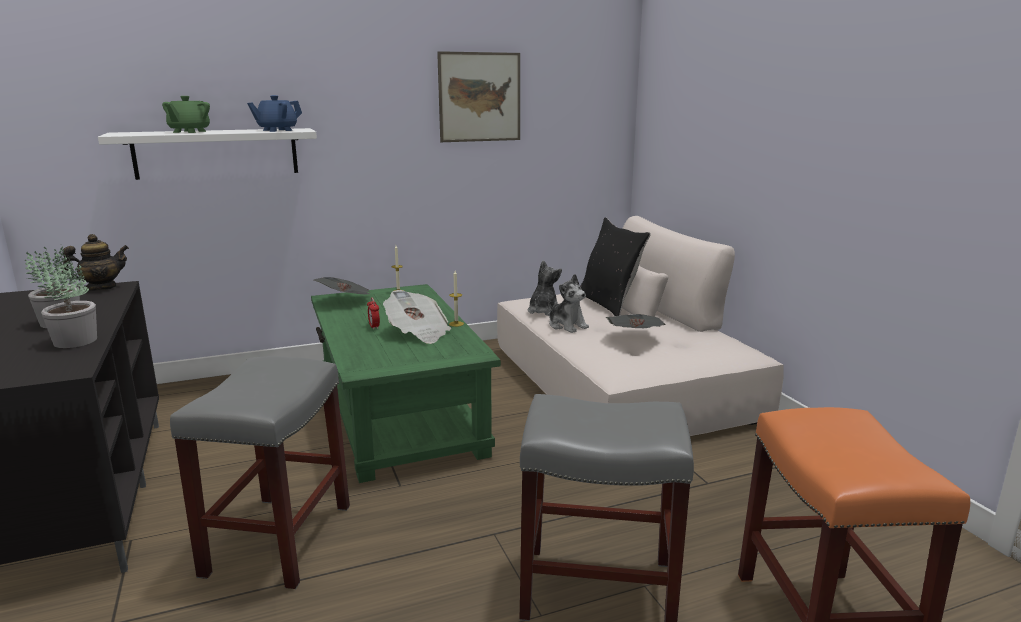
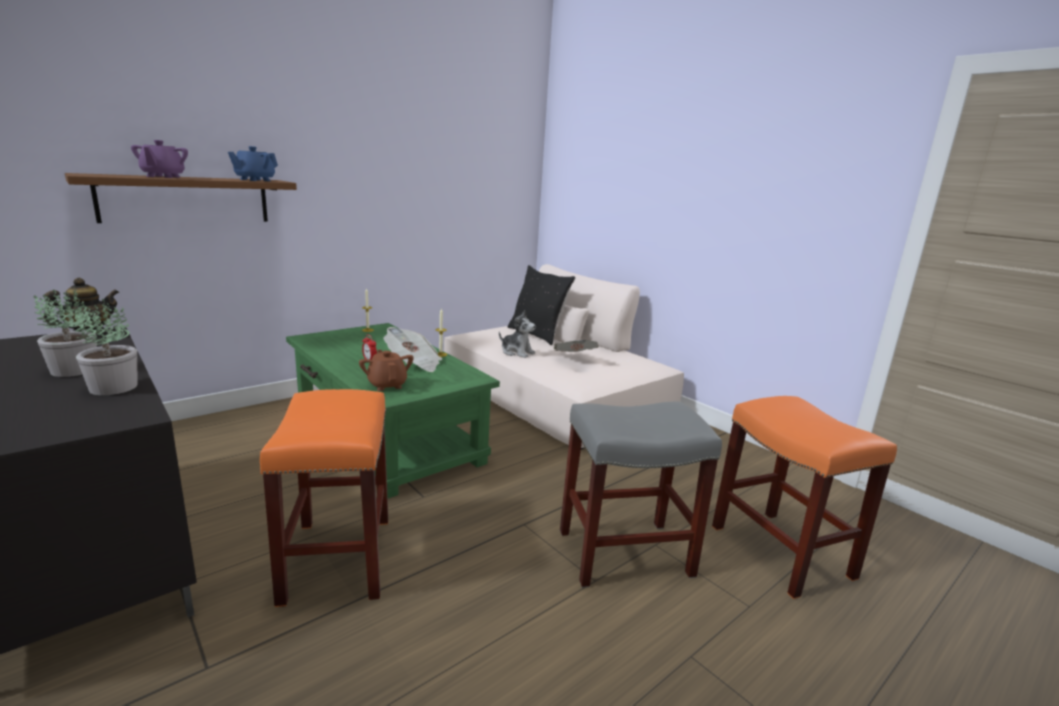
camera: 20 degrees left, 0 degrees up
white shelf [98,128,317,180] -> brown shelf [65,173,297,223]
green teapot [162,96,210,133] -> purple teapot [131,140,188,178]
grey stool [170,356,350,589] -> orange stool [260,389,388,607]
newspaper [314,277,369,295] -> none
picture [437,51,520,142] -> none
plush toy [528,260,562,316] -> none
none -> brown teapot [359,350,414,391]

